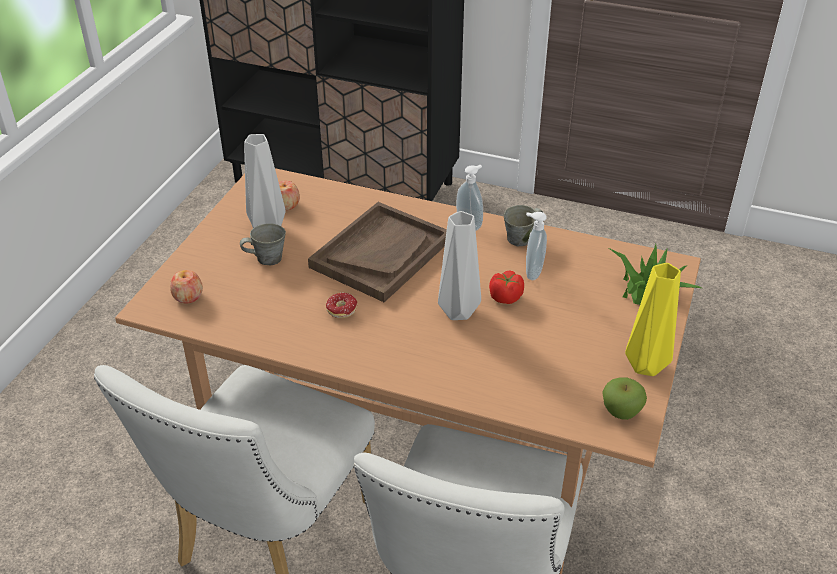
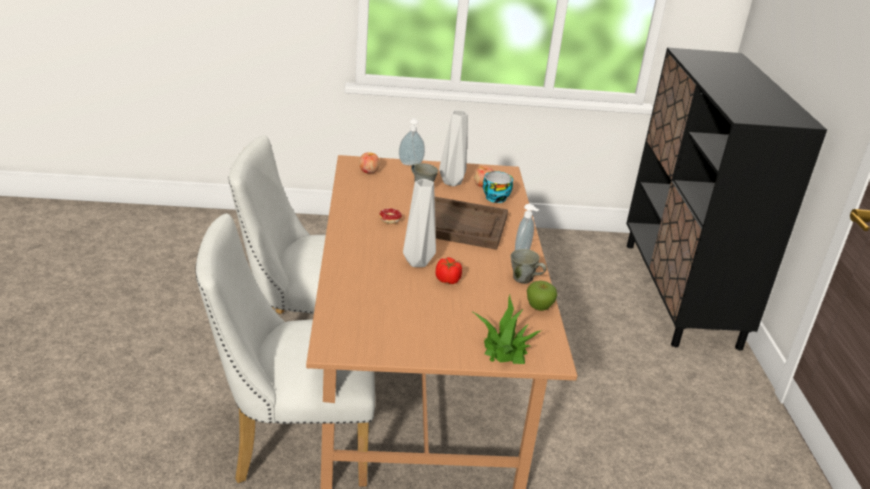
camera: 65 degrees right, 10 degrees down
soap dispenser [526,212,547,280] -> soap dispenser moved to [399,118,425,166]
apple [602,377,647,420] -> apple moved to [527,281,558,311]
yellow vase [625,263,681,376] -> none
none -> cup [483,171,513,203]

